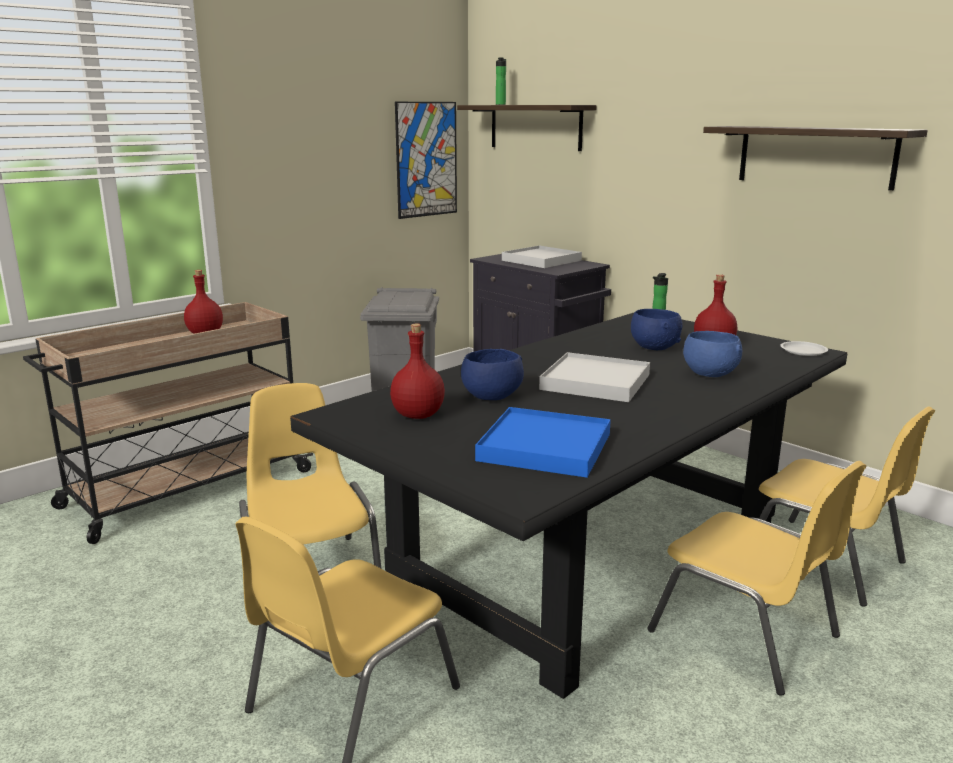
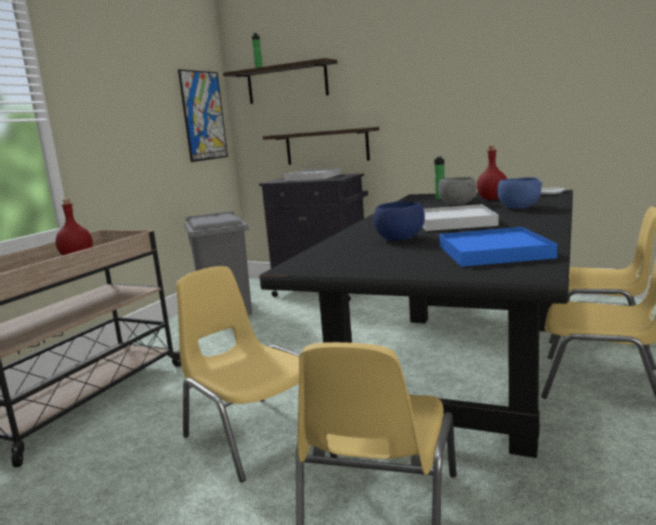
camera: 20 degrees left, 5 degrees down
red bottle [390,324,445,419] -> none
blue bowl [631,309,683,350] -> grey bowl [438,177,477,205]
shelf [703,126,928,190] -> shelf moved to [263,127,379,165]

